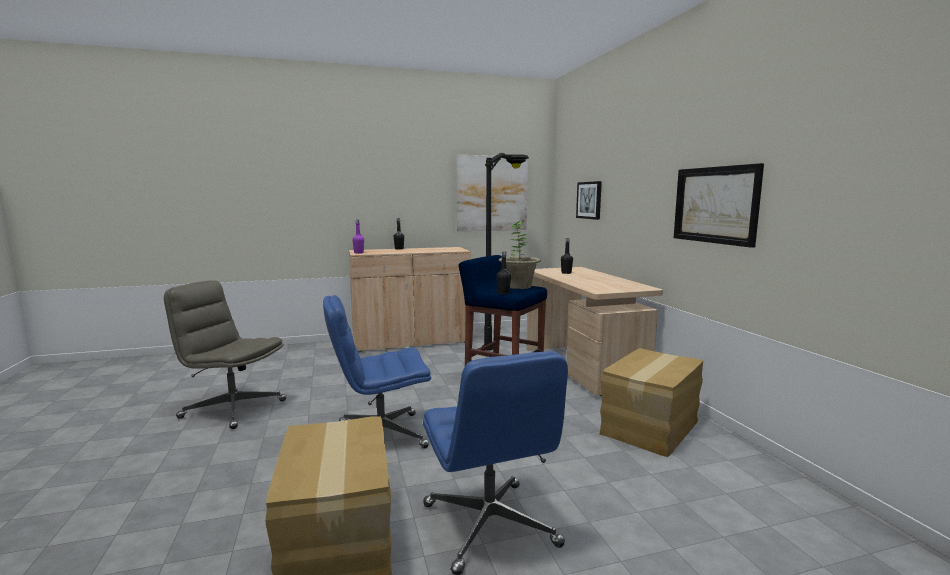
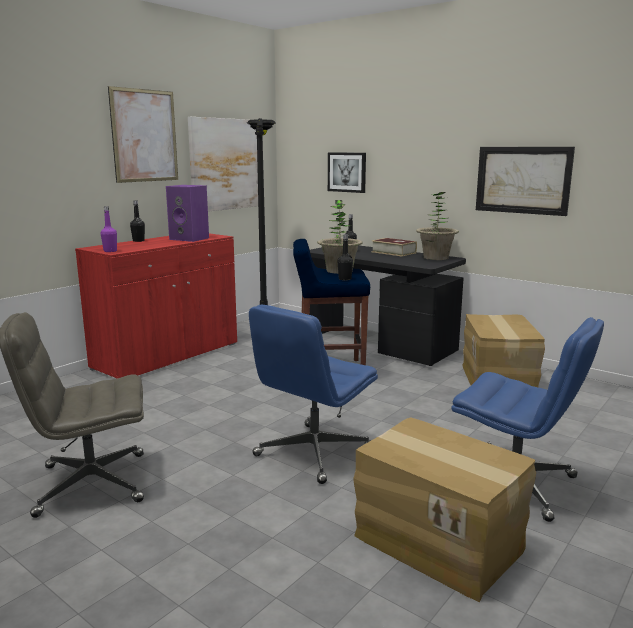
camera: 35 degrees left, 5 degrees up
beige cabinet [349,247,471,352] -> red cabinet [75,233,237,379]
beige desk [526,267,663,396] -> black desk [310,245,466,366]
none -> picture [108,86,178,183]
none -> purple speaker [166,185,209,242]
none -> book [371,238,417,257]
none -> potted plant [416,192,459,260]

